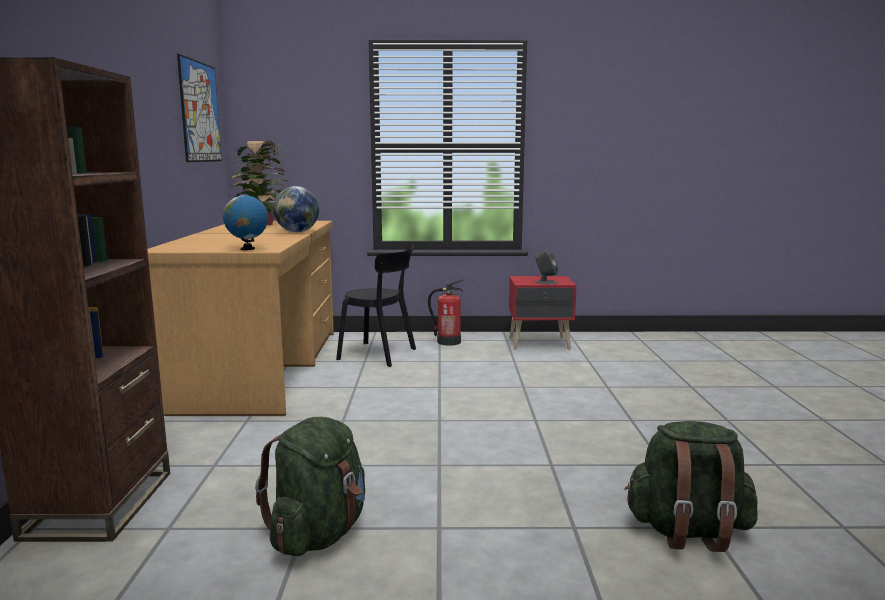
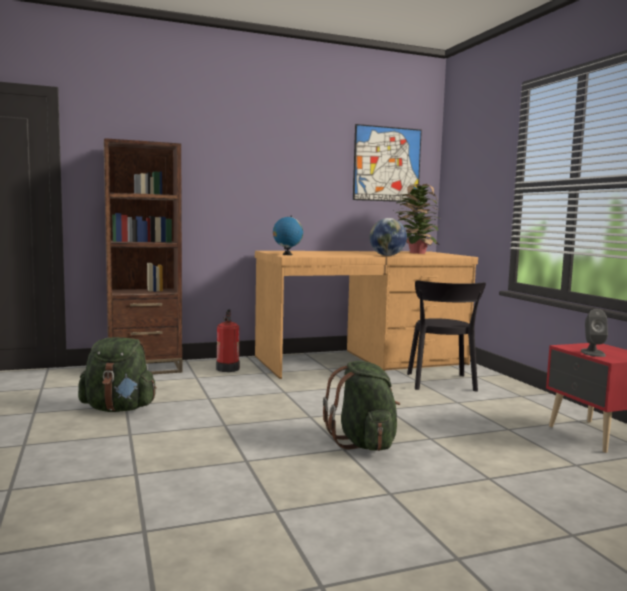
camera: 70 degrees right, 5 degrees down
fire extinguisher [428,280,464,346] -> fire extinguisher moved to [216,309,240,372]
green backpack [625,421,758,552] -> green backpack moved to [323,361,400,451]

